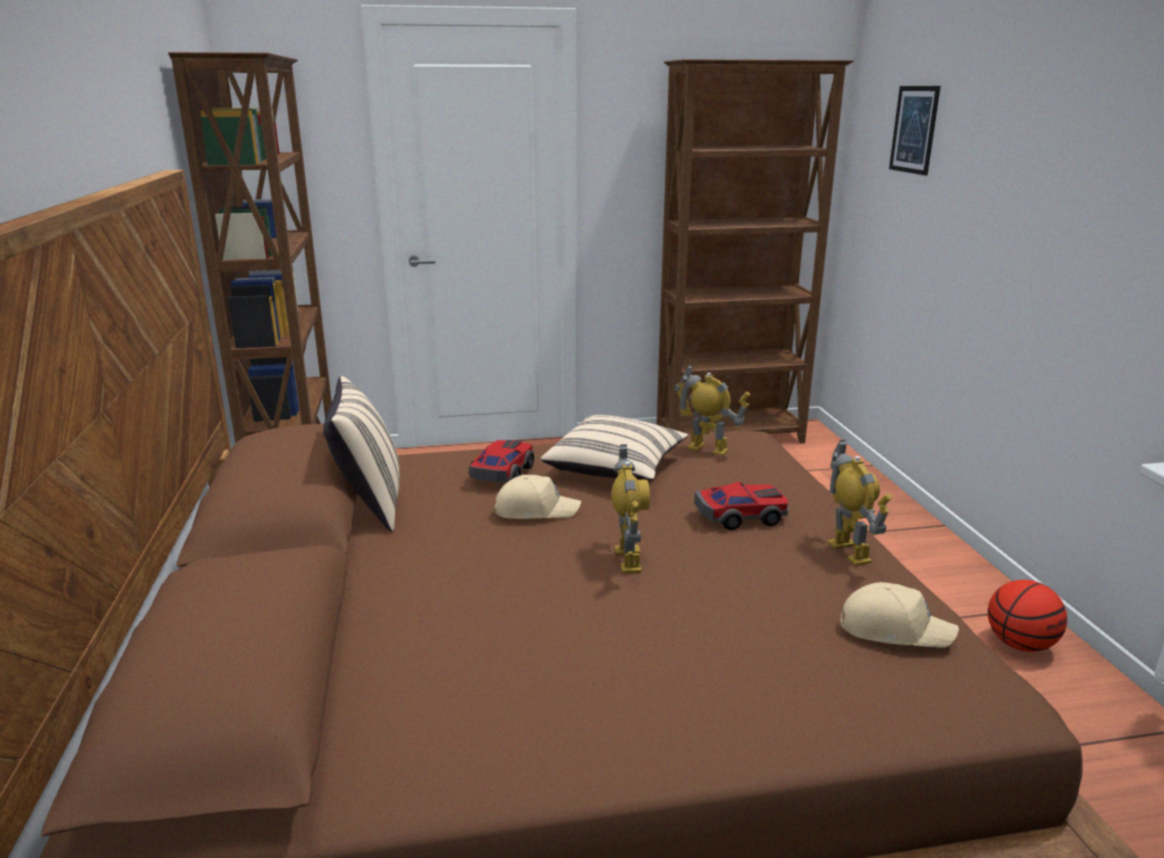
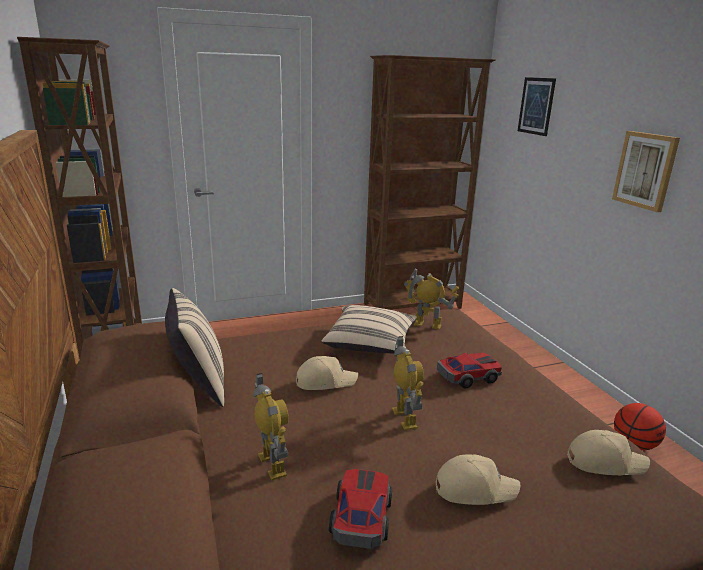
camera: 10 degrees left, 0 degrees up
toy car [469,440,534,483] -> toy car moved to [329,469,392,549]
toy robot [827,440,892,566] -> toy robot moved to [254,373,289,480]
none -> beige cap [436,455,520,505]
none -> picture [612,131,680,212]

